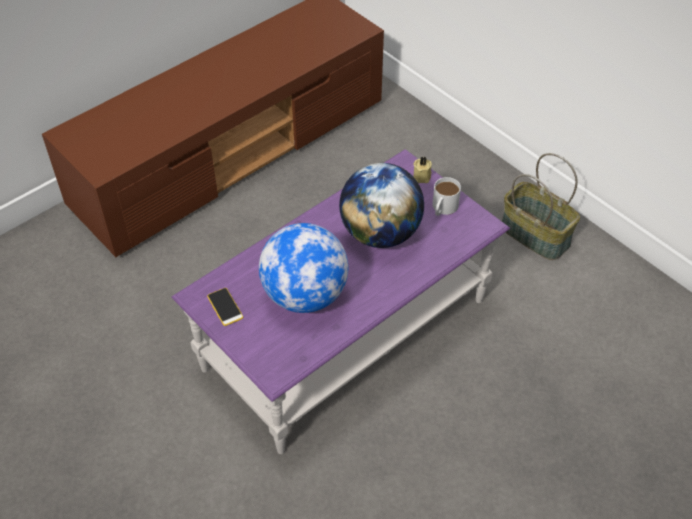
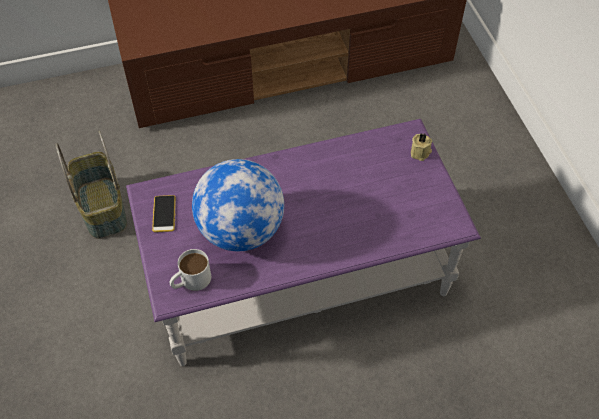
camera: 25 degrees right, 5 degrees up
globe [339,163,424,248] -> none
white mug [432,177,461,216] -> white mug moved to [169,249,211,291]
basket [502,153,580,260] -> basket moved to [56,131,127,239]

